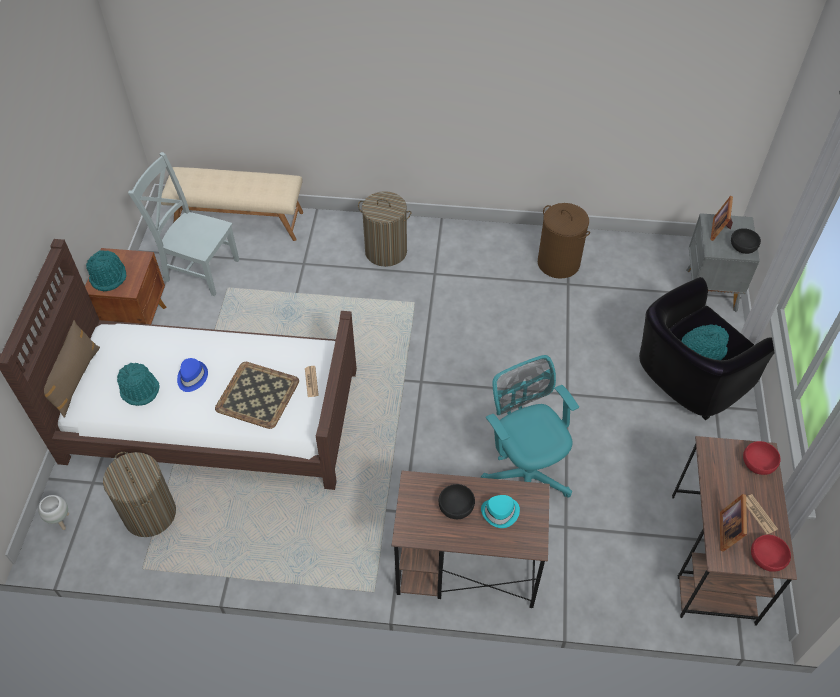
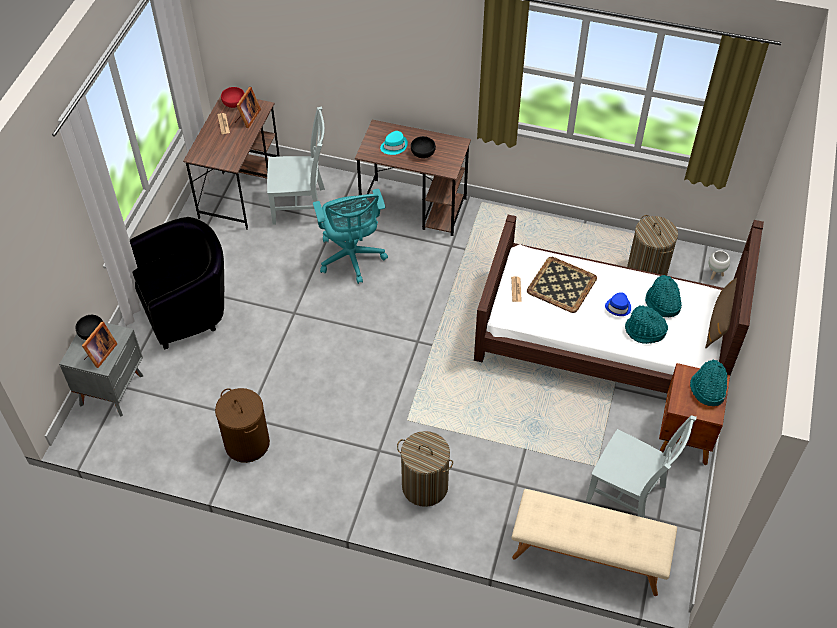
camera: 170 degrees left, 0 degrees up
turquoise hat [681,324,729,360] -> turquoise hat moved to [625,305,668,344]
red bowl [743,441,781,475] -> none
none -> grey chair [267,107,325,224]

